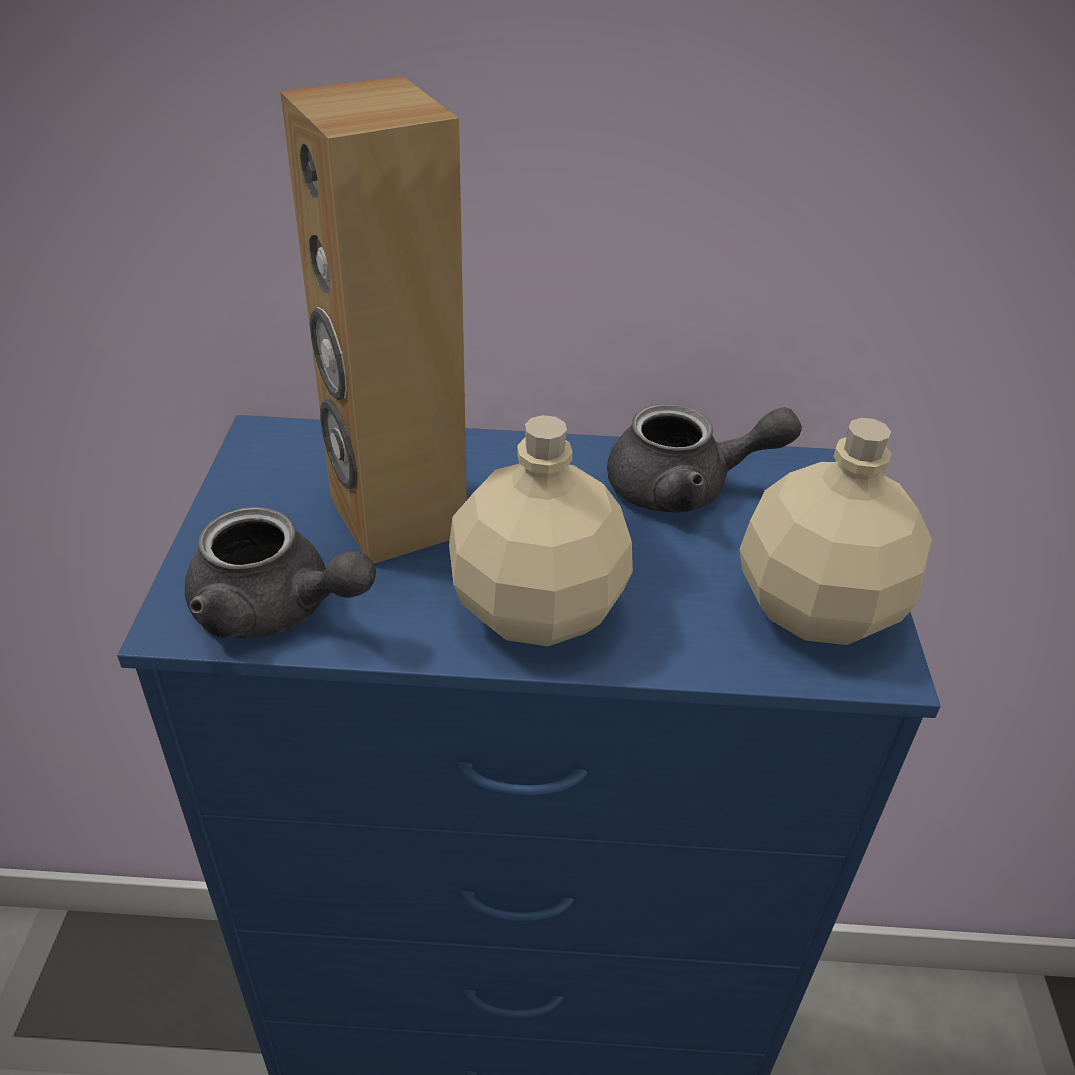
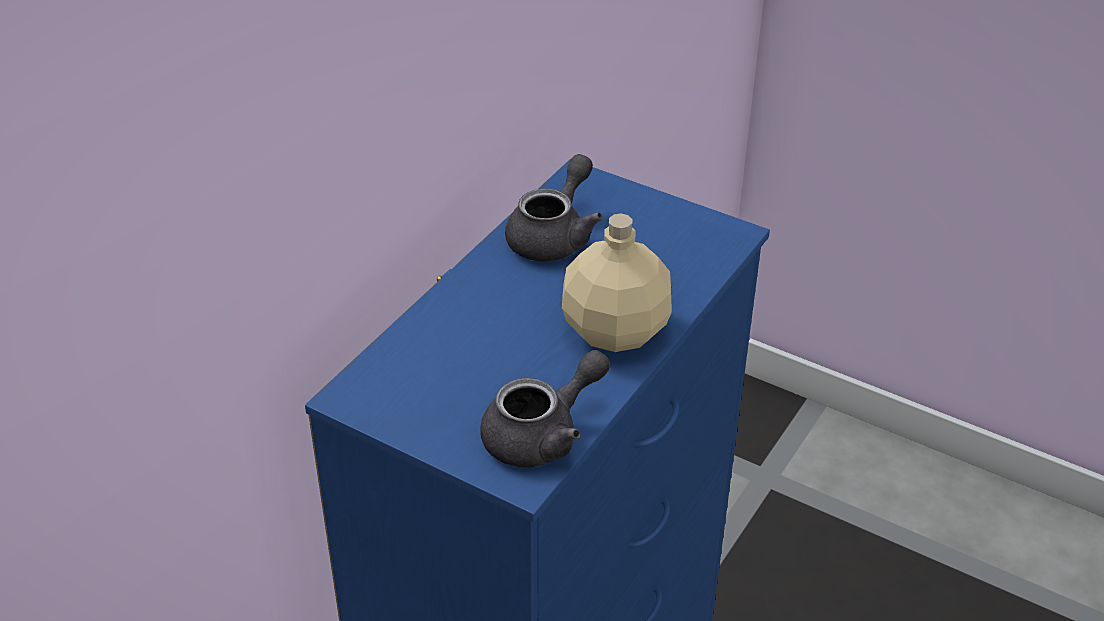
camera: 60 degrees left, 0 degrees up
brown speaker [280,76,467,564] -> none
beige bottle [739,418,932,645] -> none

